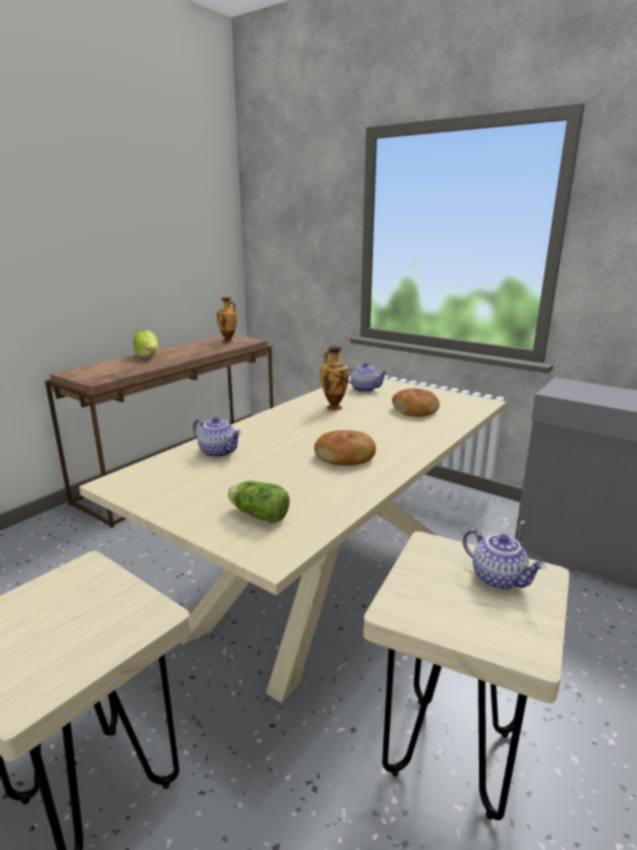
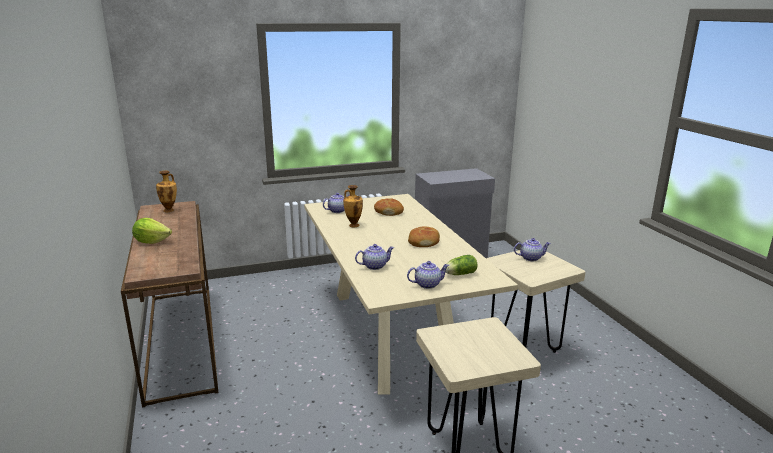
camera: 55 degrees left, 0 degrees up
none -> teapot [407,261,449,289]

